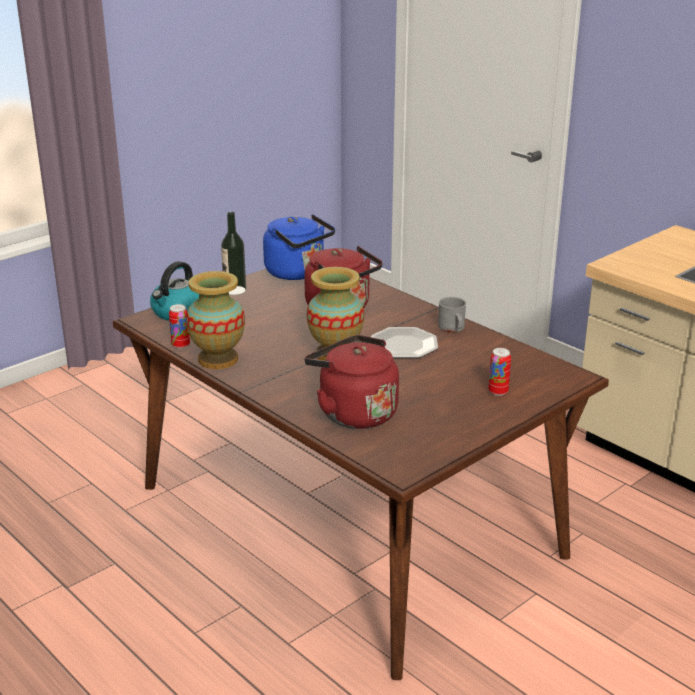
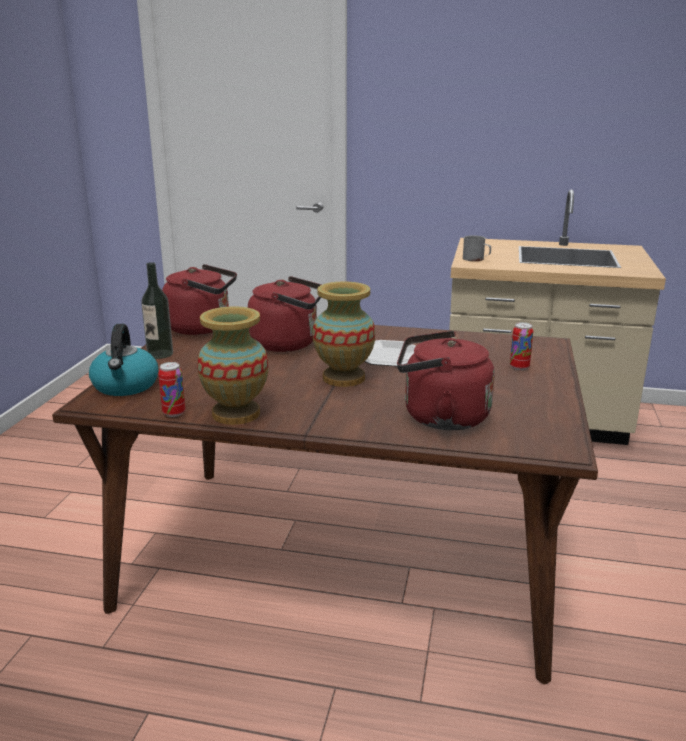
camera: 35 degrees left, 5 degrees down
blue kettle [263,214,335,280] -> red kettle [162,264,237,335]
grey mug [438,297,466,333] -> grey mug moved to [463,235,491,261]

